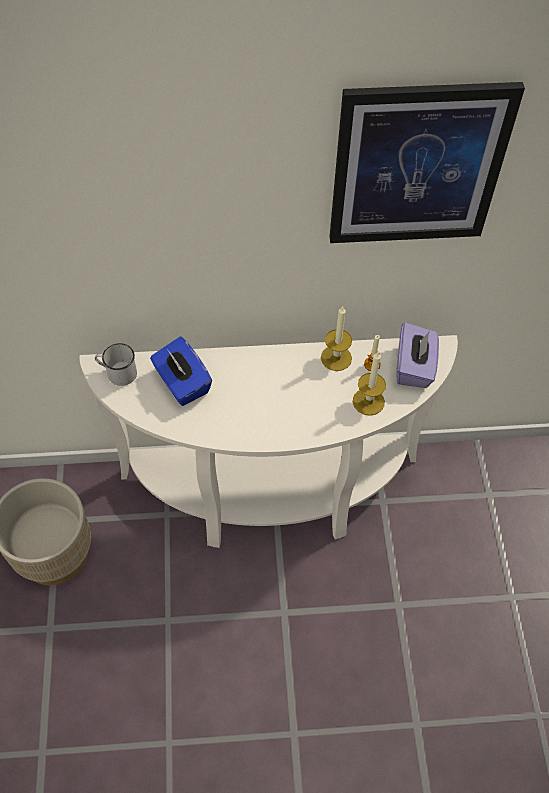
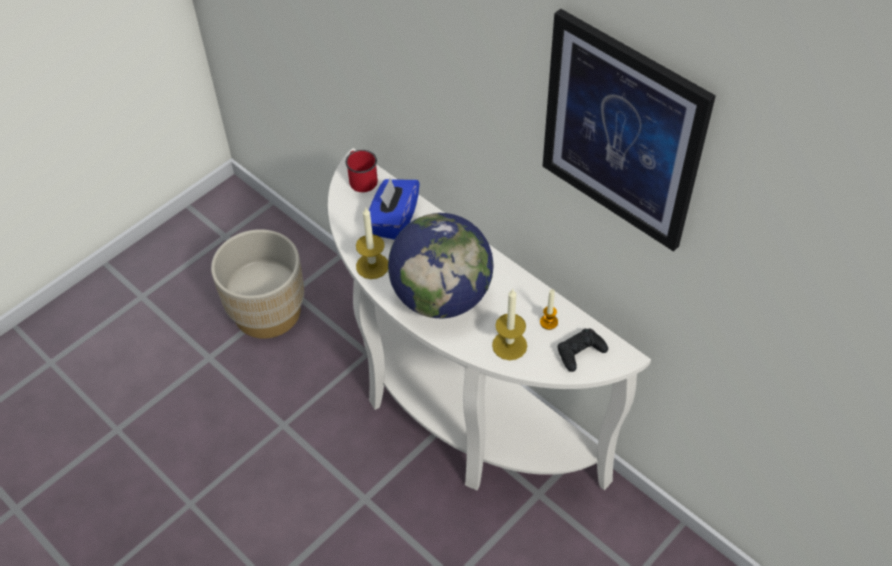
camera: 50 degrees right, 5 degrees down
white mug [95,343,137,386] -> red mug [345,150,378,192]
candle [321,306,352,371] -> candle moved to [356,208,388,279]
purple tissue box [396,323,439,388] -> black game controller [558,329,608,372]
none -> globe [388,213,494,318]

